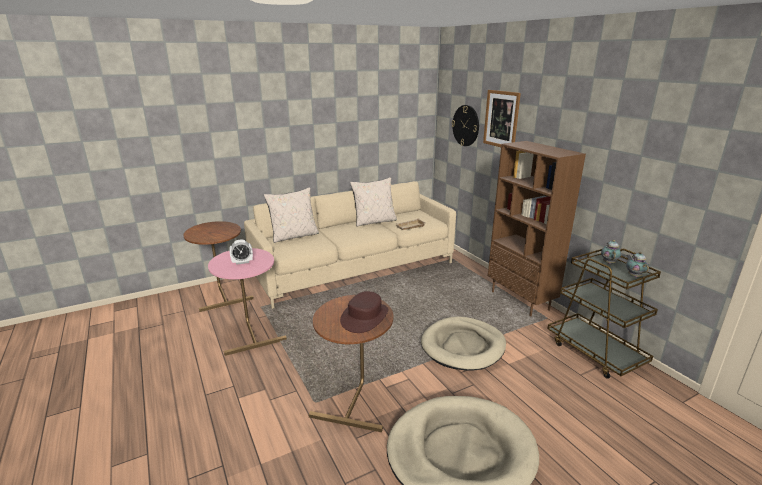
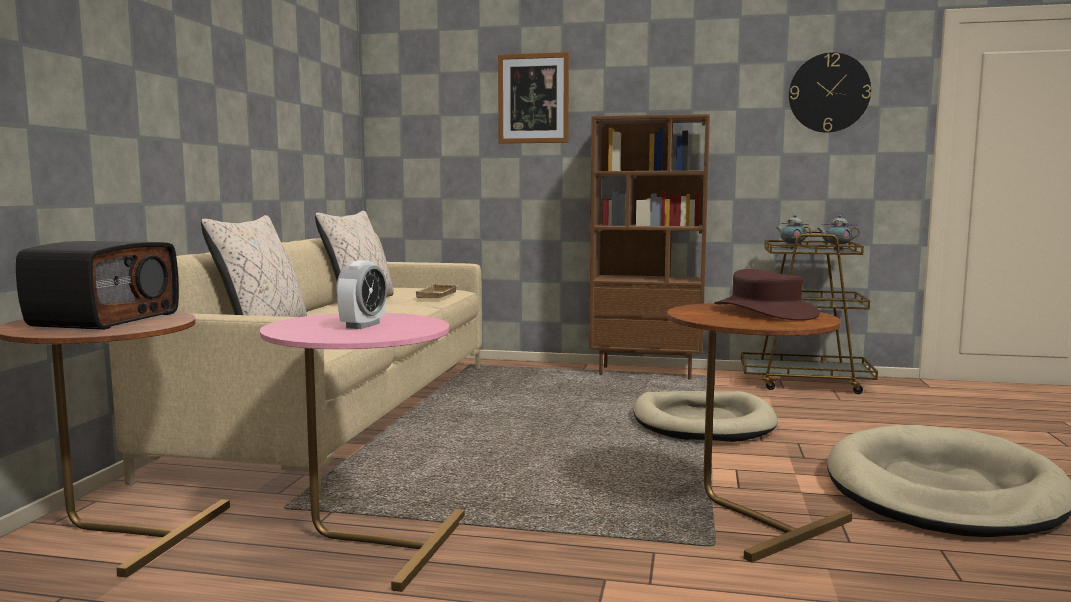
camera: 50 degrees left, 15 degrees down
wall clock [452,105,479,146] -> wall clock moved to [789,52,871,133]
none -> radio [16,241,179,330]

